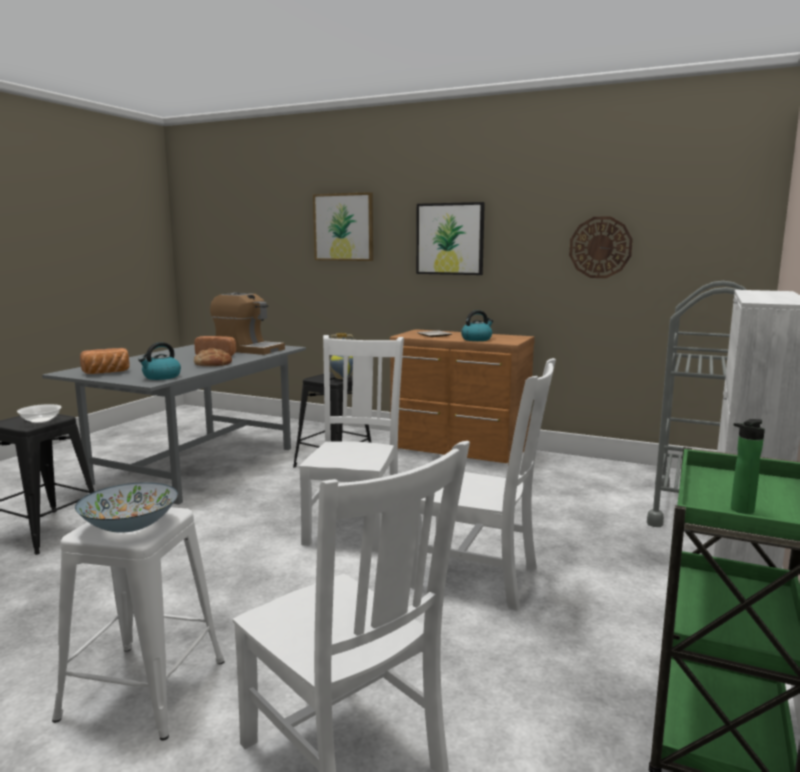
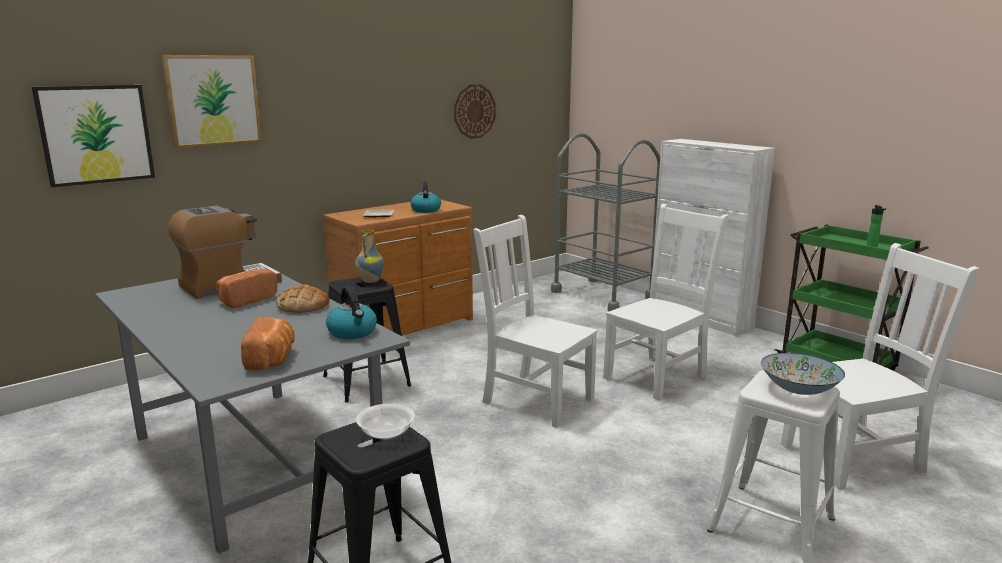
camera: 65 degrees left, 5 degrees up
picture [416,202,485,275] -> picture moved to [32,85,155,187]

